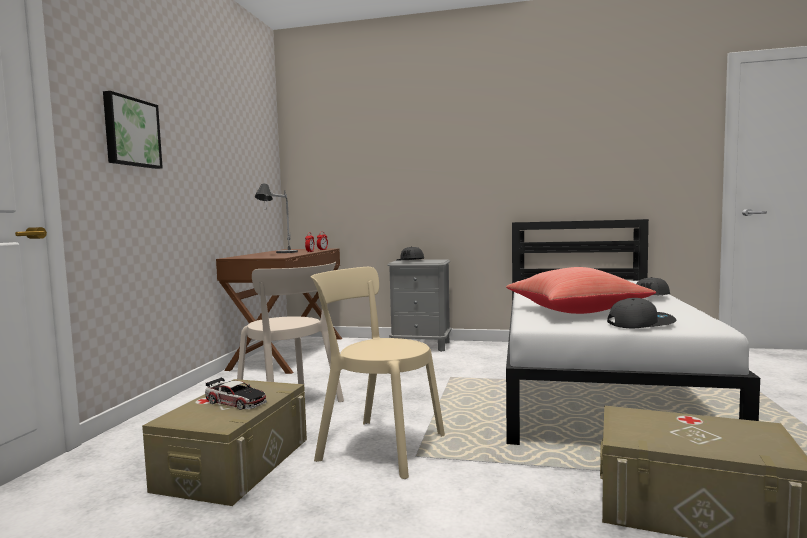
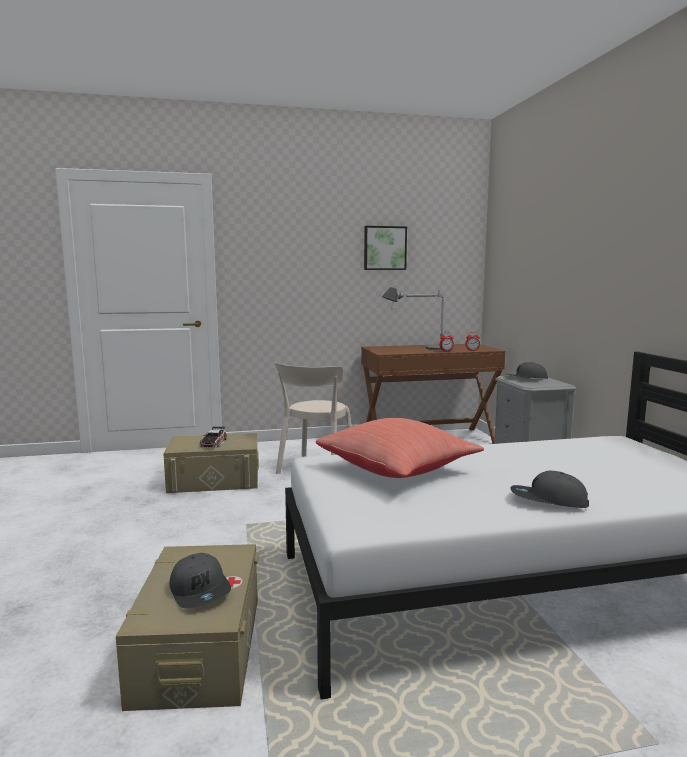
camera: 65 degrees right, 5 degrees up
picture [103,91,163,169] -> picture moved to [364,226,407,270]
beige chair [311,267,445,479] -> none
grey cap [607,298,677,328] -> grey cap moved to [170,553,231,609]

